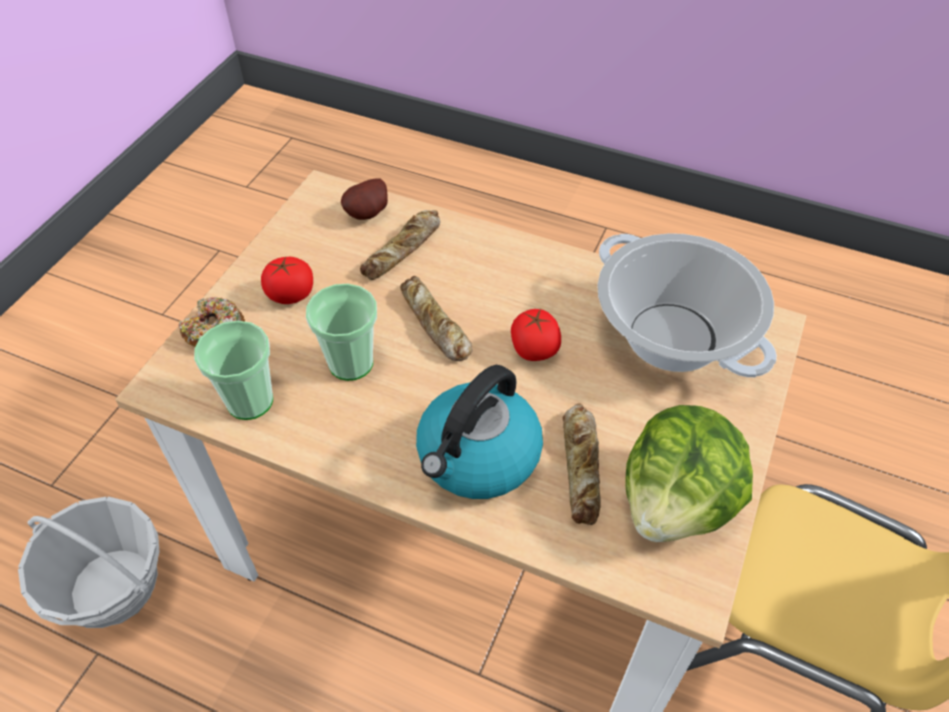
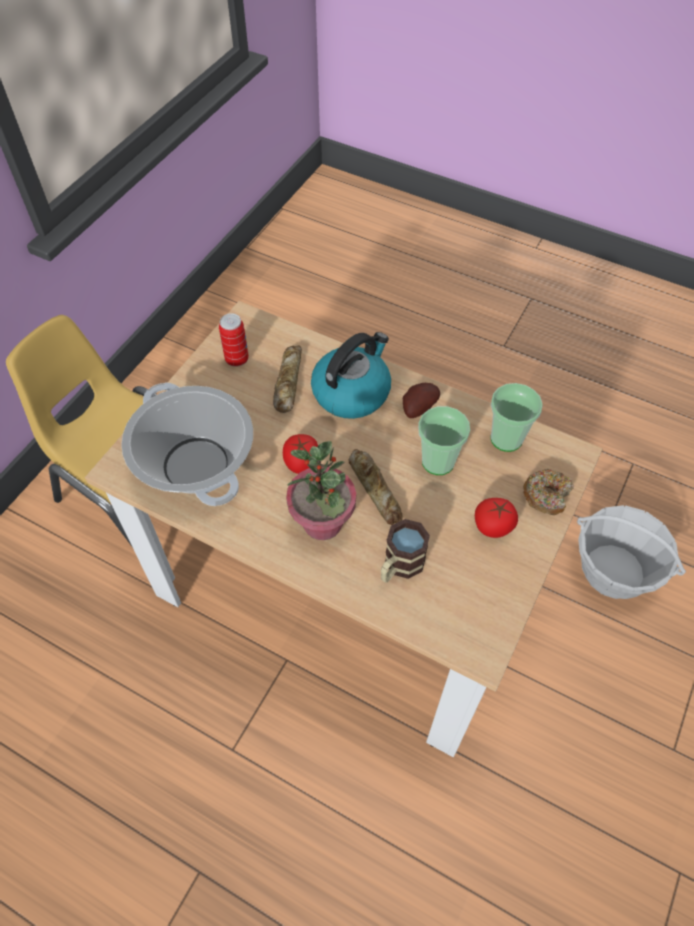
camera: 175 degrees left, 5 degrees up
potato [341,178,388,220] -> potato moved to [403,383,440,418]
bread [360,210,440,280] -> mug [381,519,430,583]
lettuce [625,405,753,542] -> can [219,313,249,367]
none -> potted plant [286,441,356,540]

